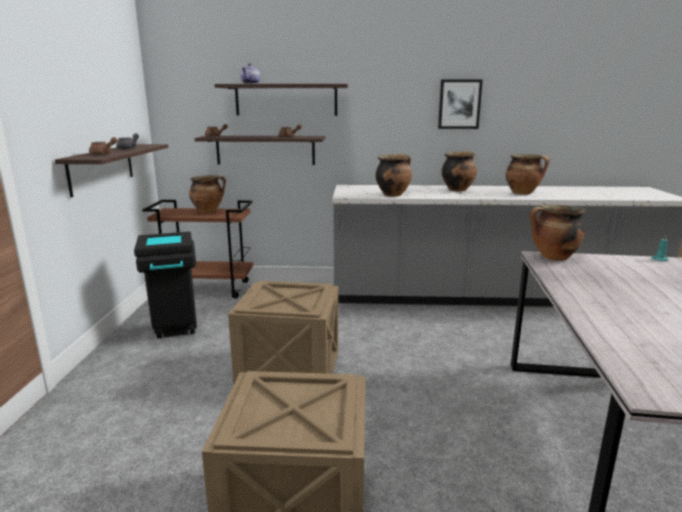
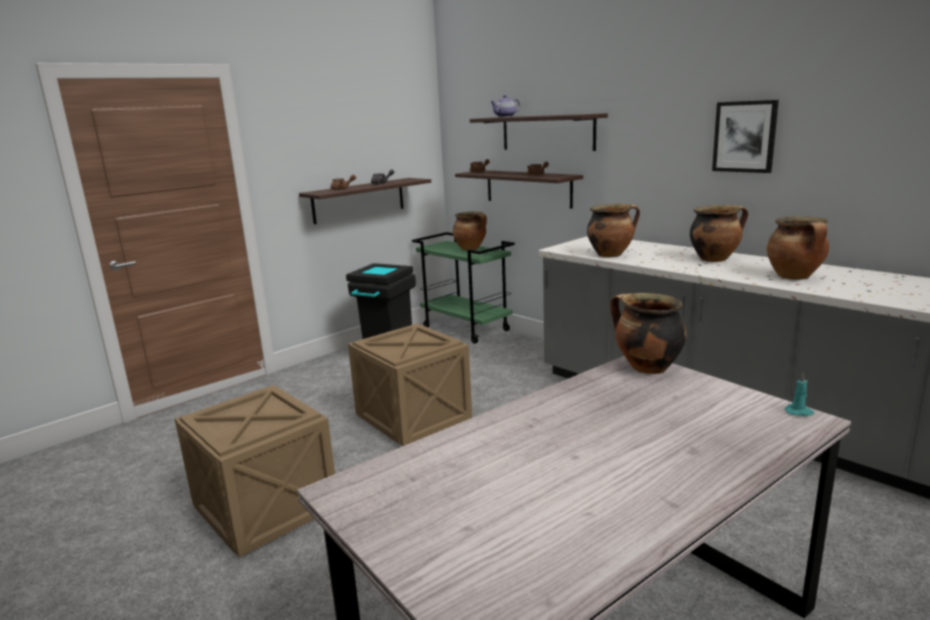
camera: 45 degrees right, 0 degrees up
brown cart [142,200,253,299] -> green cart [412,232,515,344]

